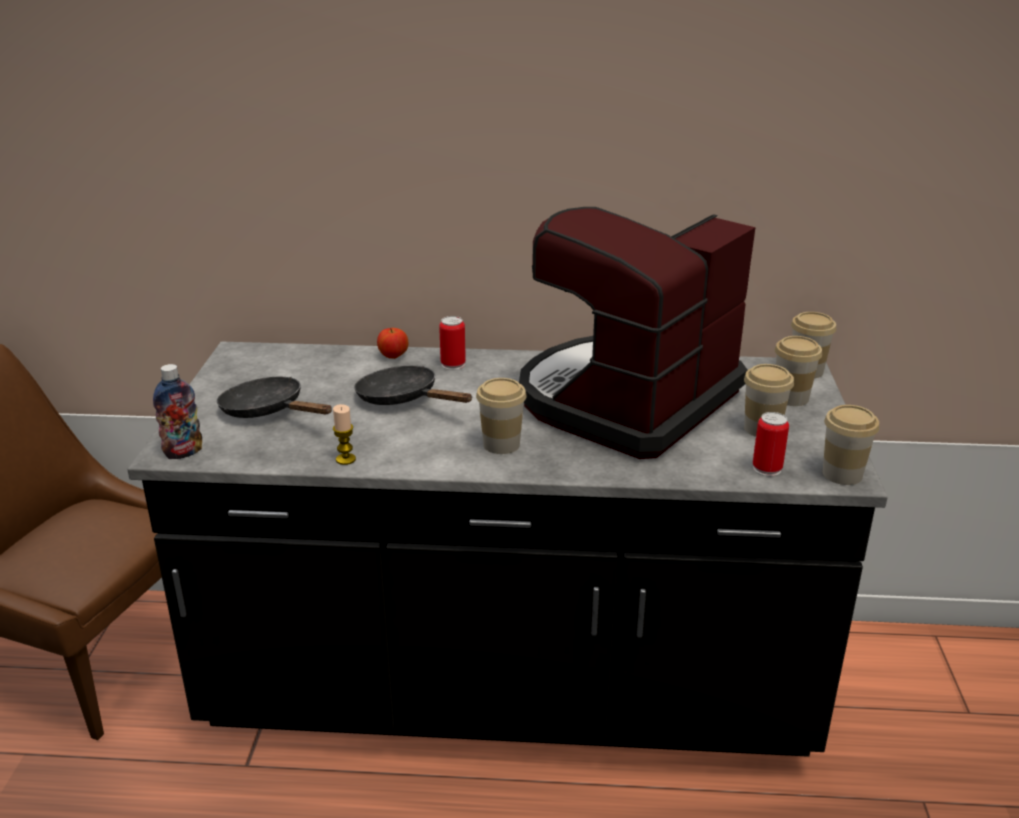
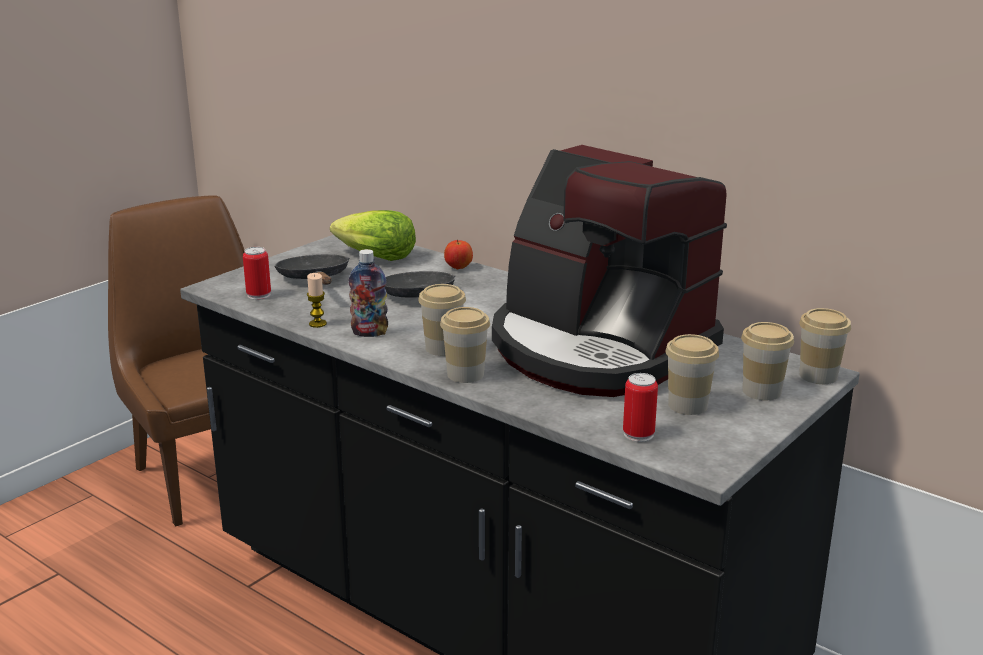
camera: 35 degrees right, 5 degrees down
bottle [153,364,202,459] -> bottle moved to [348,249,388,337]
can [439,316,466,370] -> can moved to [243,247,271,300]
coffee machine [519,207,756,459] -> coffee machine turned 120 degrees counterclockwise [492,145,727,397]
cup [823,405,879,485] -> cup moved to [440,307,490,383]
none -> lettuce [330,210,416,261]

